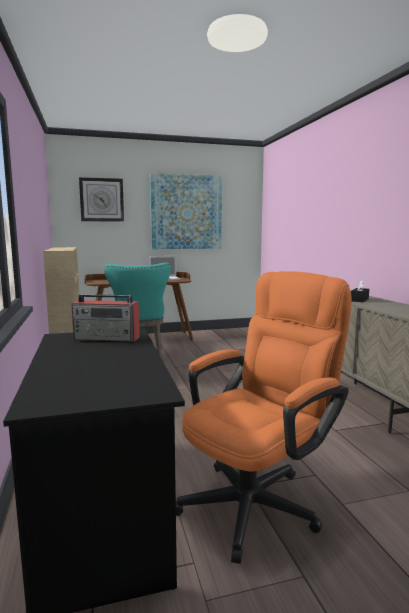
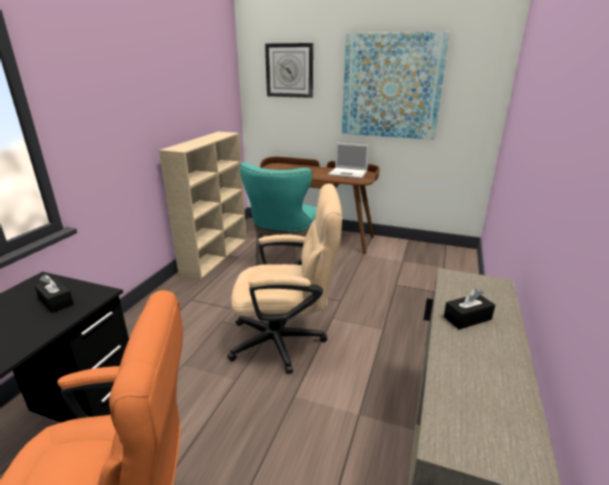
camera: 35 degrees right, 15 degrees up
radio [72,294,140,342] -> black tissue box [34,274,74,313]
none -> beige office chair [227,184,342,374]

